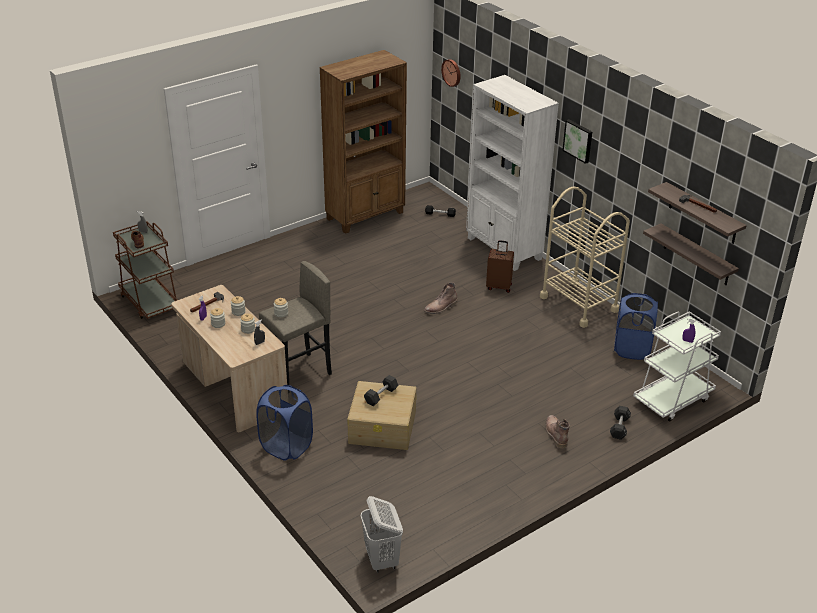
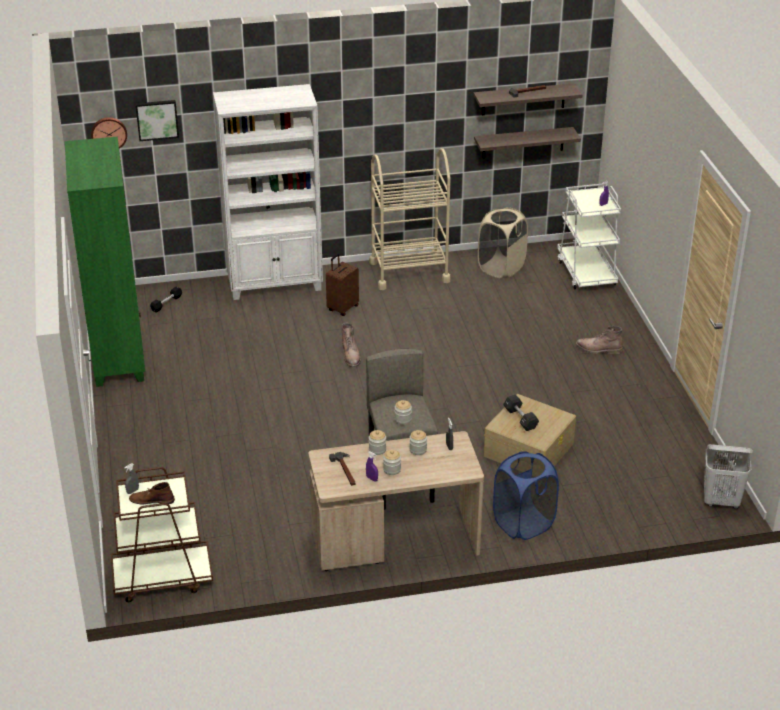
camera: 65 degrees left, 0 degrees up
brown bookcase [319,50,407,234] -> green bookcase [65,137,145,387]
picture [562,119,592,164] -> picture moved to [135,100,179,141]
black dumbbell [610,406,631,440] -> none
blue laundry basket [614,293,658,360] -> beige laundry basket [478,207,528,278]

